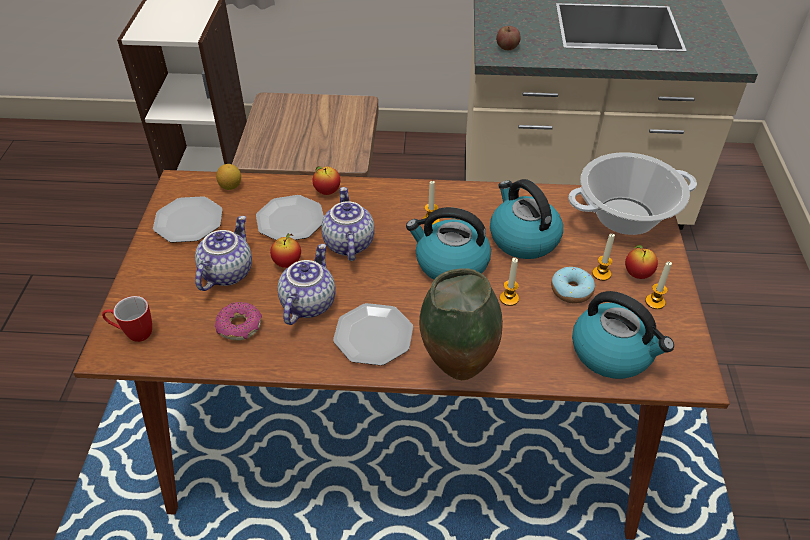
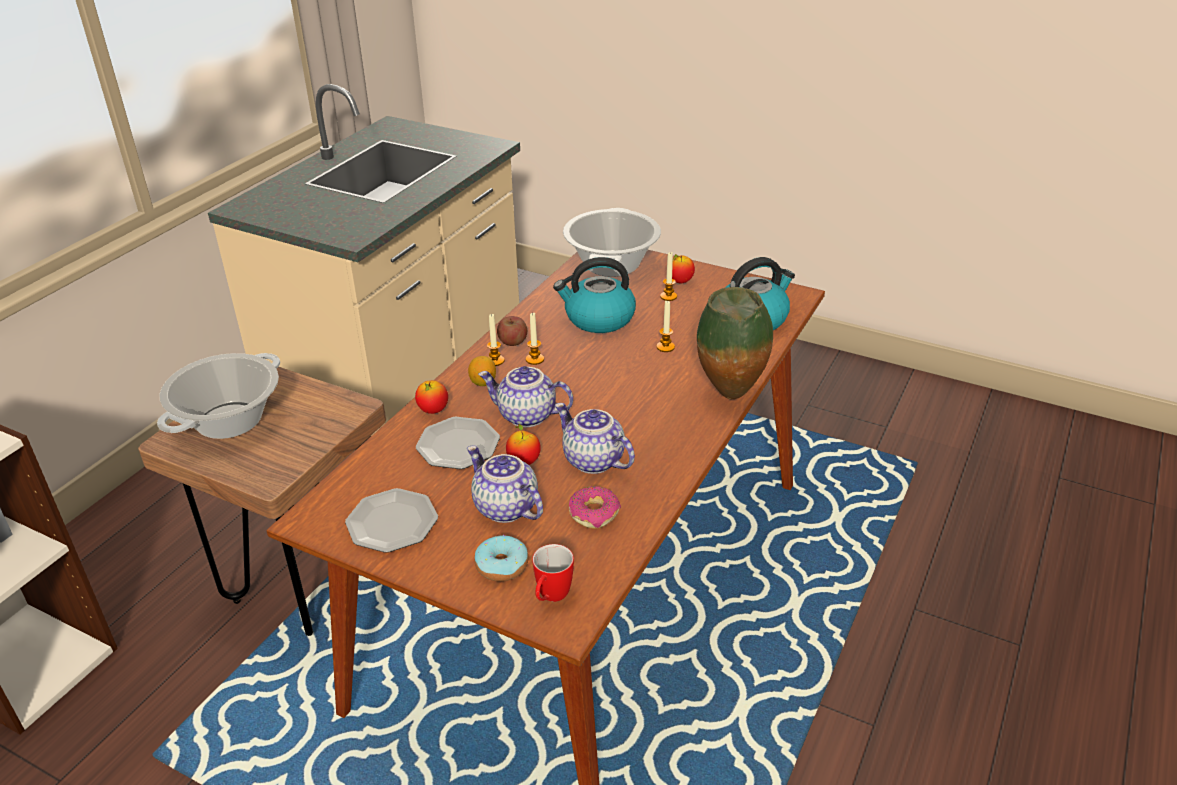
camera: 65 degrees left, 10 degrees down
lemon [216,164,241,190] -> lemon moved to [468,356,496,386]
plate [333,303,413,366] -> none
kettle [406,207,491,280] -> none
apple [496,26,521,50] -> apple moved to [497,316,527,346]
donut [551,267,595,304] -> donut moved to [474,535,529,582]
candle [645,262,672,309] -> candle moved to [487,314,504,366]
none -> cooking pot [157,353,280,439]

